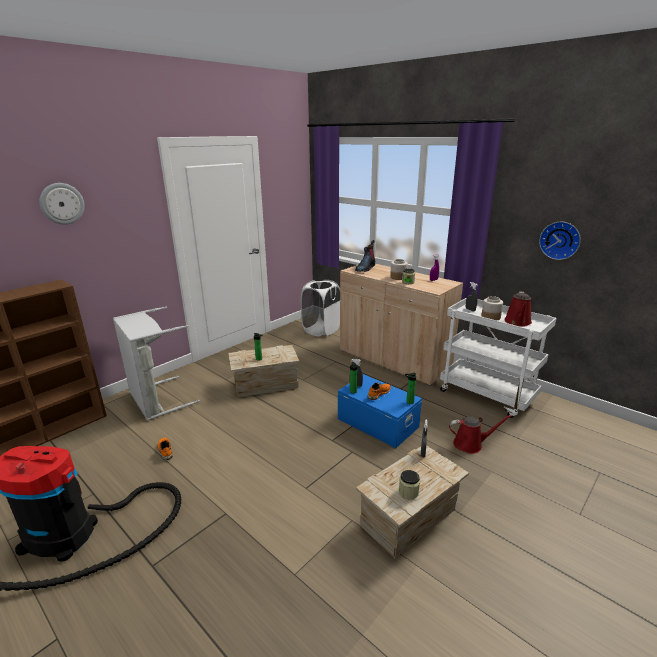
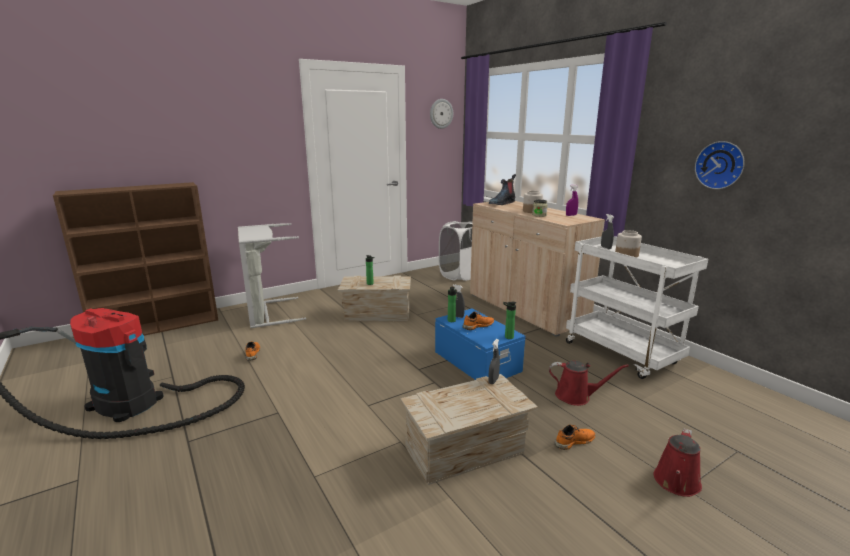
camera: 15 degrees right, 5 degrees down
wall clock [40,183,85,225] -> wall clock moved to [430,99,453,129]
jar [399,470,420,500] -> none
red watering can [504,292,532,327] -> red watering can moved to [654,428,702,497]
none -> orange shoe [554,425,596,450]

